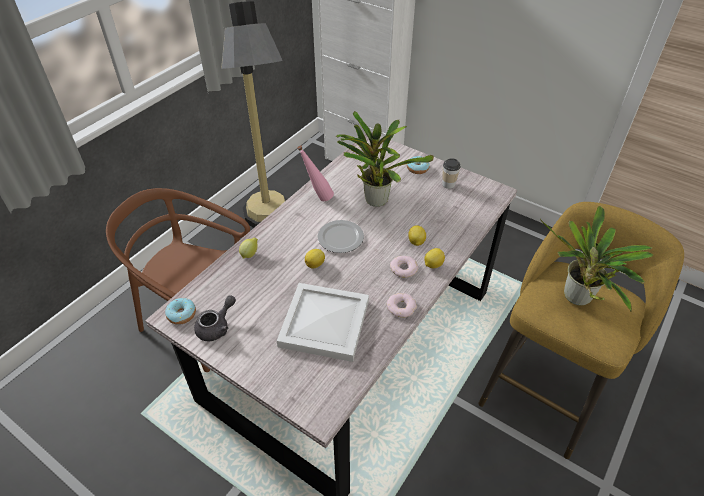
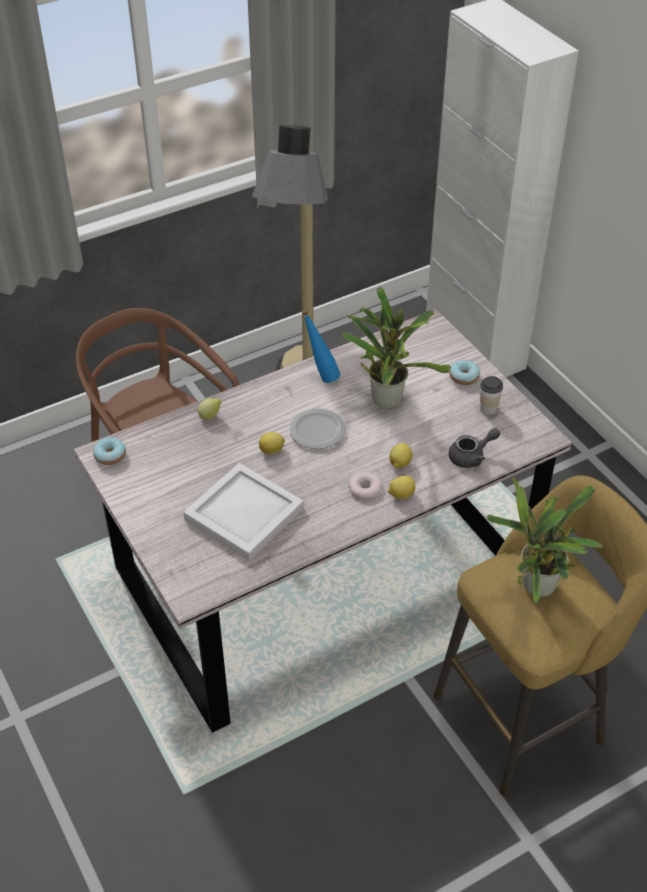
camera: 25 degrees right, 0 degrees up
grey teapot [194,295,236,341] -> grey teapot moved to [449,428,500,468]
pink bottle [297,145,334,201] -> blue bottle [302,309,340,383]
donut [387,293,417,318] -> none

